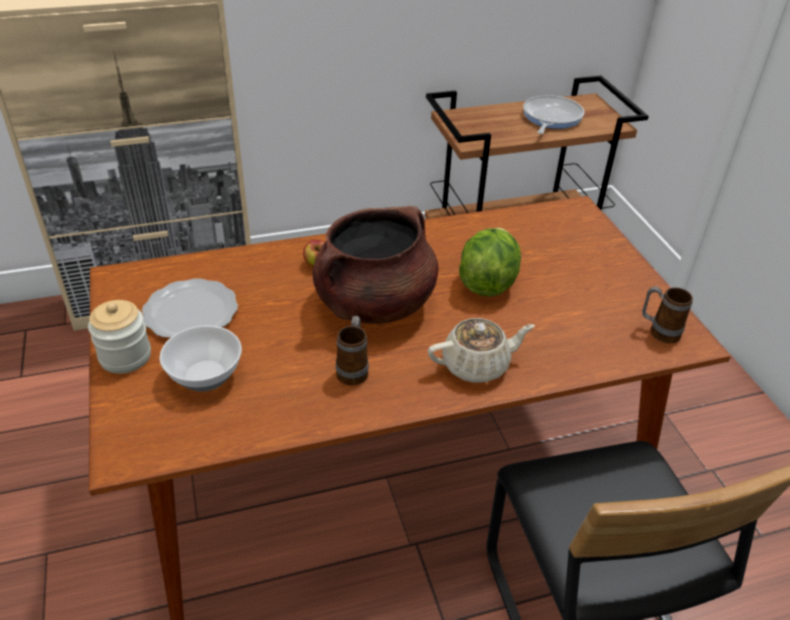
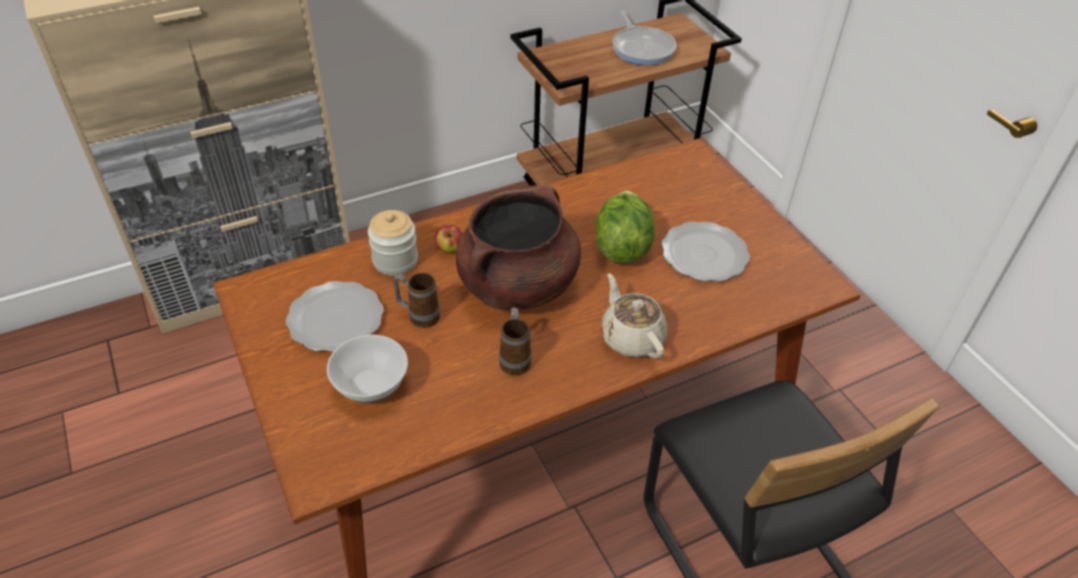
camera: 10 degrees left, 5 degrees up
jar [88,300,151,374] -> jar moved to [368,210,418,276]
beige teapot [428,318,535,383] -> beige teapot turned 90 degrees counterclockwise [600,273,667,359]
frying pan [523,95,584,134] -> frying pan turned 150 degrees clockwise [612,9,677,65]
mug [642,286,693,343] -> mug moved to [393,273,440,328]
none -> plate [661,221,750,281]

